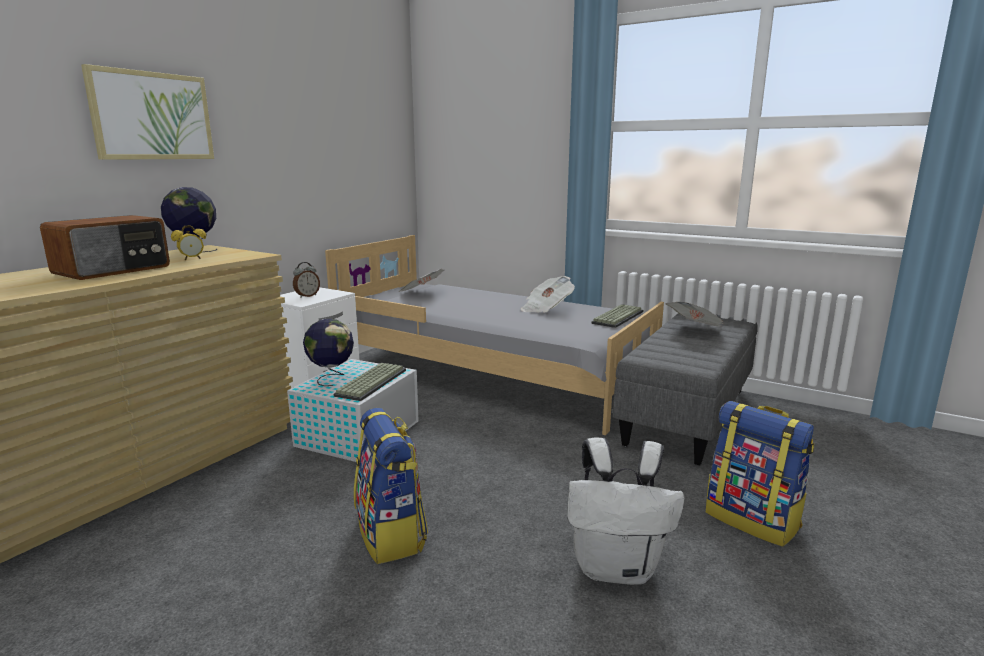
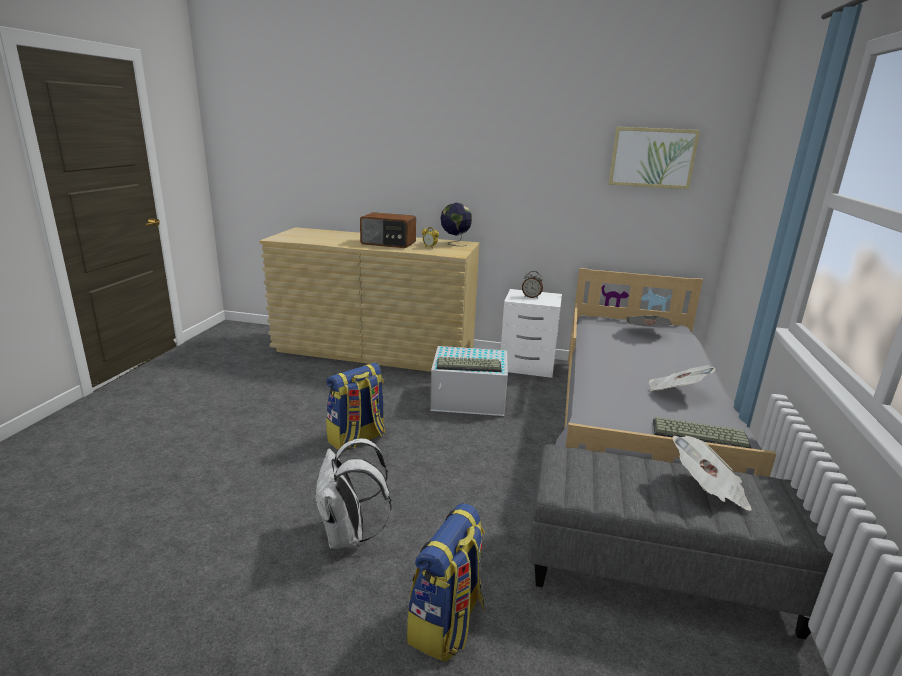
camera: 70 degrees right, 5 degrees up
picture [81,64,214,160] -> picture moved to [609,127,700,189]
globe [303,319,354,386] -> none

